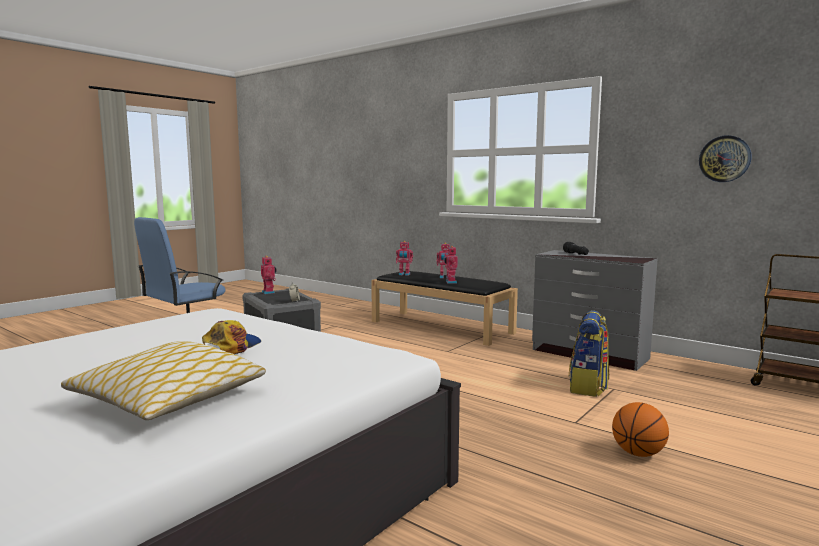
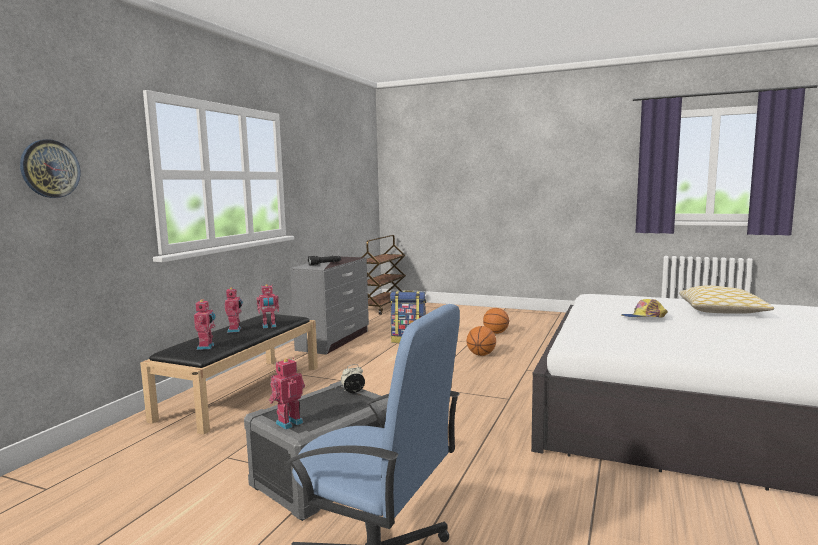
camera: 105 degrees left, 0 degrees up
wall clock [699,135,752,182] -> wall clock moved to [20,139,80,198]
none -> basketball [467,326,496,356]

